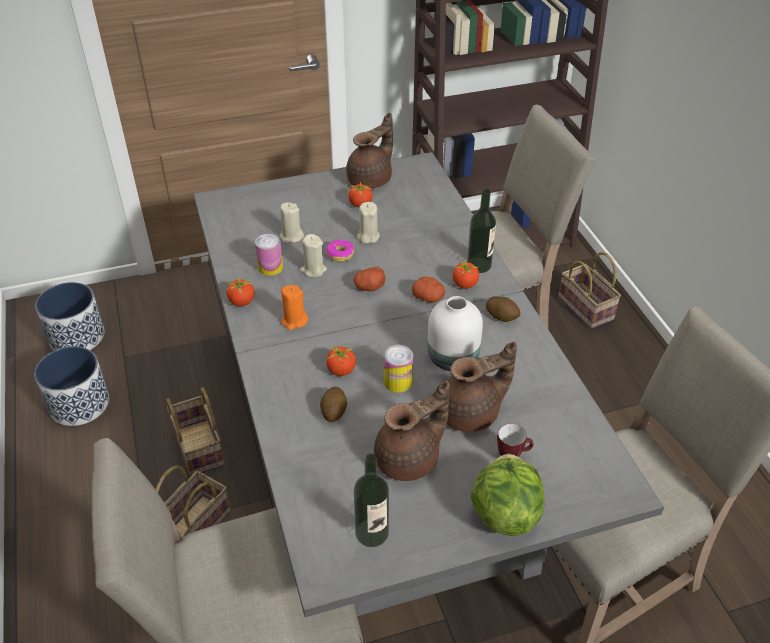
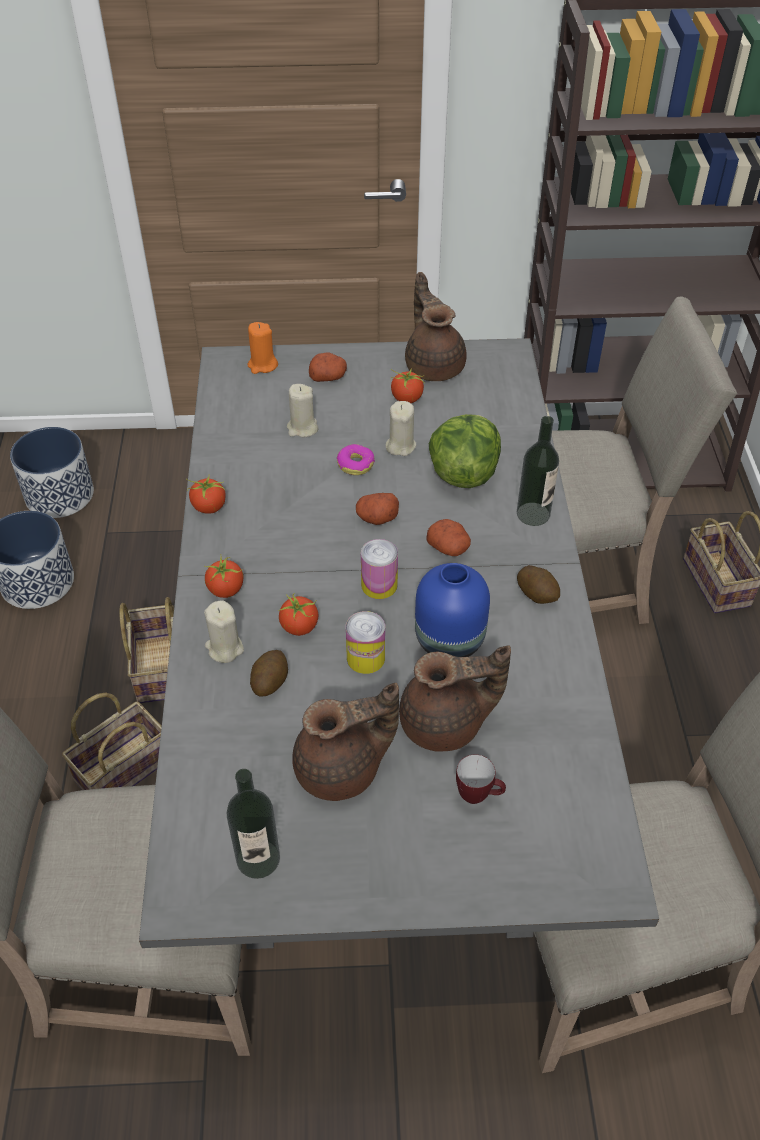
camera: 15 degrees right, 5 degrees up
can [255,234,283,276] -> can moved to [361,539,398,599]
orange candle [281,285,308,330] -> orange candle moved to [247,322,278,374]
beige candle [300,234,327,277] -> beige candle moved to [204,600,244,663]
brown teapot [346,112,393,189] -> brown teapot turned 75 degrees counterclockwise [405,272,467,381]
white vase [427,296,483,371] -> blue vase [415,563,490,657]
tomato [452,259,479,289] -> tomato moved to [205,557,243,598]
lettuce [471,454,544,536] -> lettuce moved to [429,414,501,488]
none -> potato [309,352,347,382]

